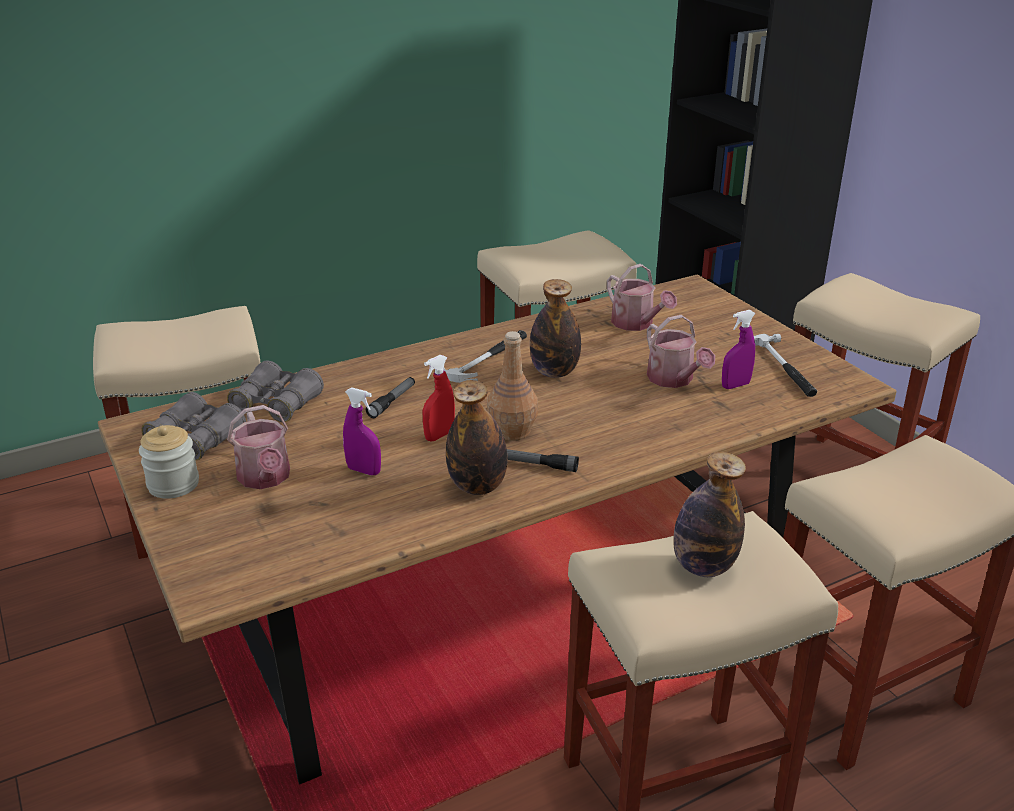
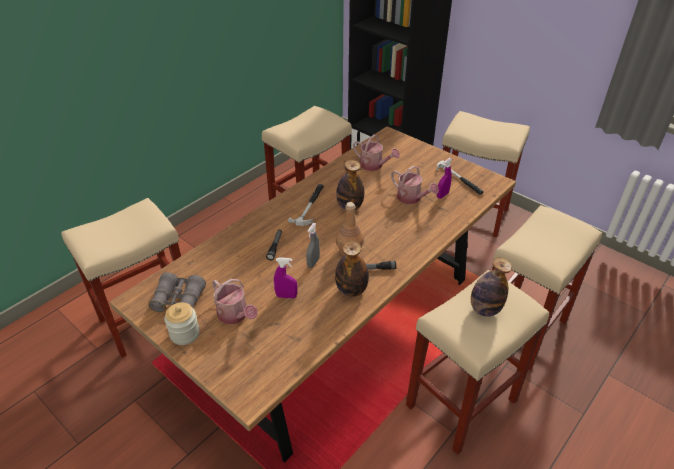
camera: 20 degrees left, 10 degrees up
grey binoculars [227,361,324,422] -> none
red spray bottle [423,354,455,441] -> grey spray bottle [306,223,320,268]

